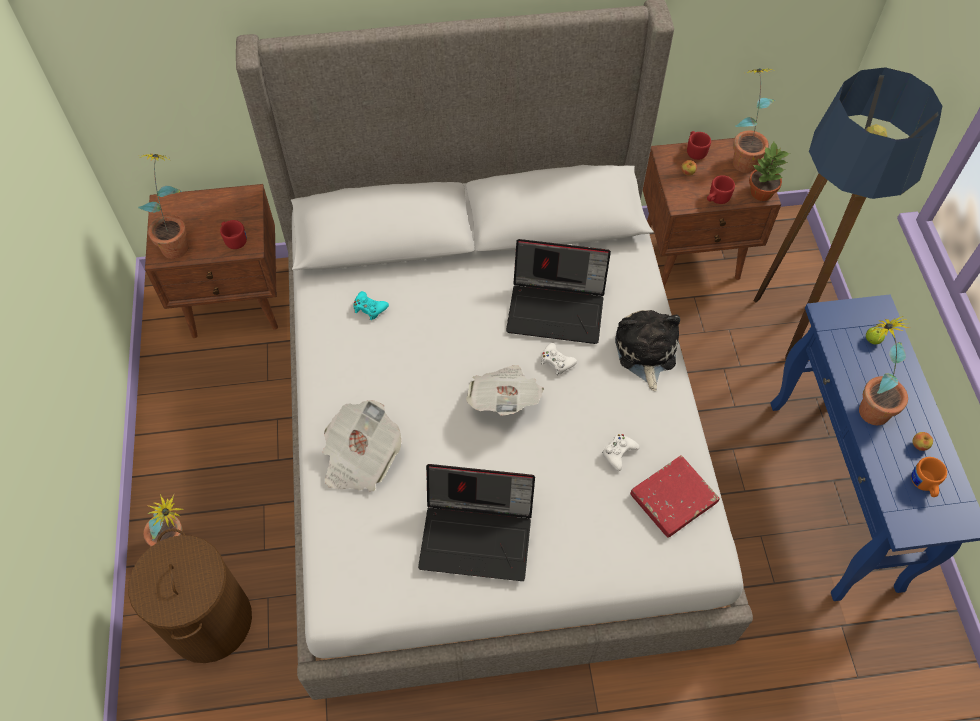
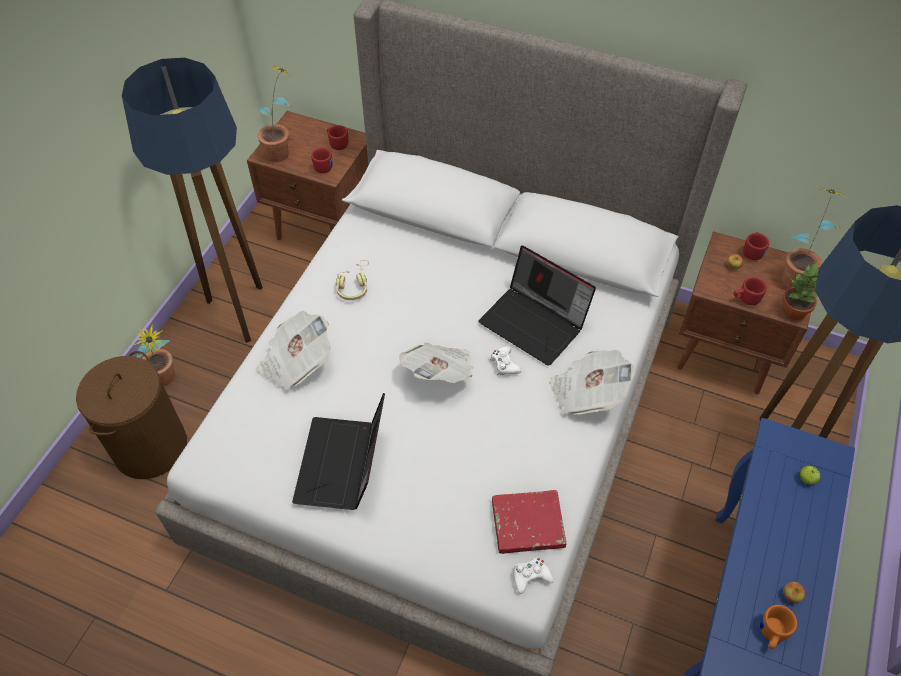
camera: 30 degrees right, 5 degrees down
turquoise game controller [353,291,389,320] -> none
laptop [418,464,535,581] -> laptop turned 60 degrees clockwise [292,393,385,510]
white game controller [602,434,640,471] -> white game controller moved to [514,557,554,594]
plush toy [615,310,680,391] -> newspaper [549,350,635,415]
potted plant [859,316,911,425] -> none
none -> floor lamp [122,58,263,343]
none -> red mug [327,125,348,150]
none -> beige headphones [336,260,369,300]

